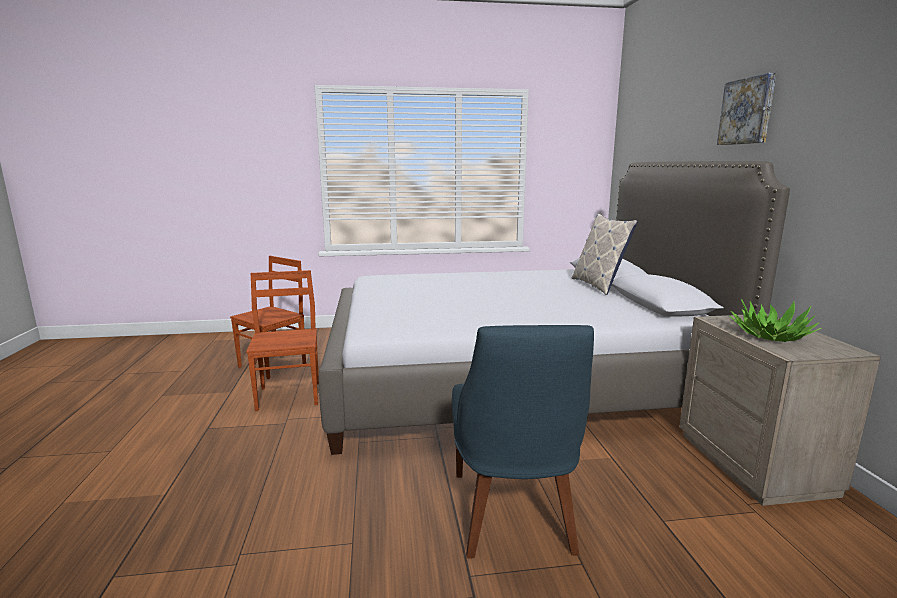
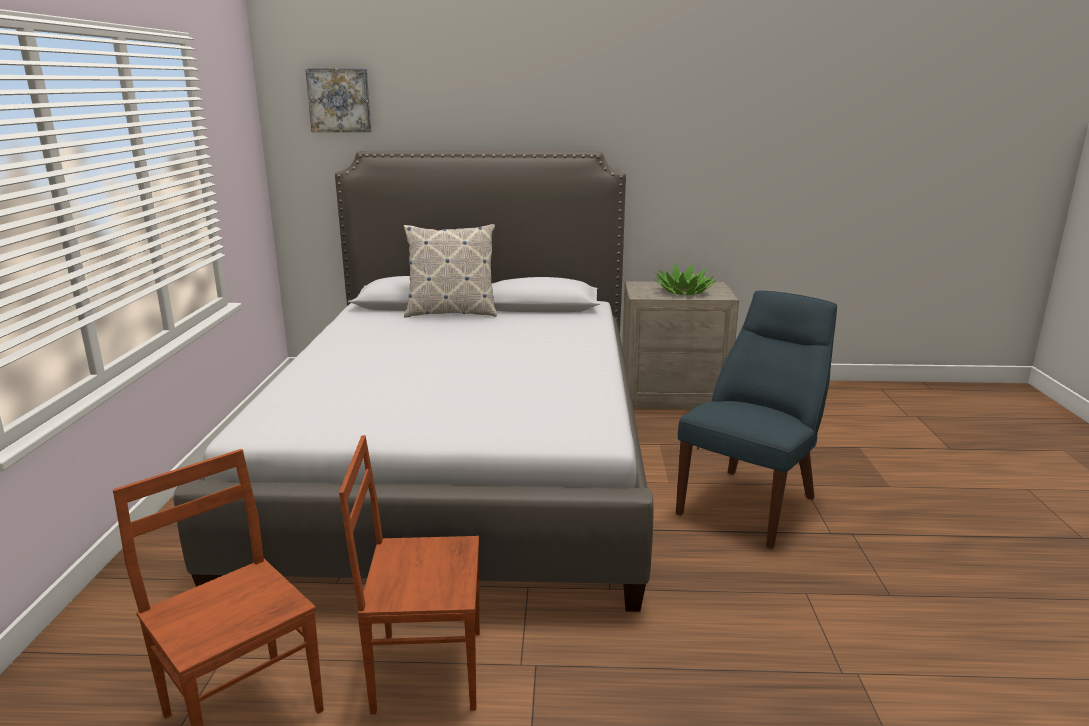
camera: 80 degrees left, 5 degrees up
blue chair [452,325,594,558] -> blue chair turned 60 degrees counterclockwise [676,291,837,549]
picture [717,73,776,145] -> picture moved to [305,68,372,132]

